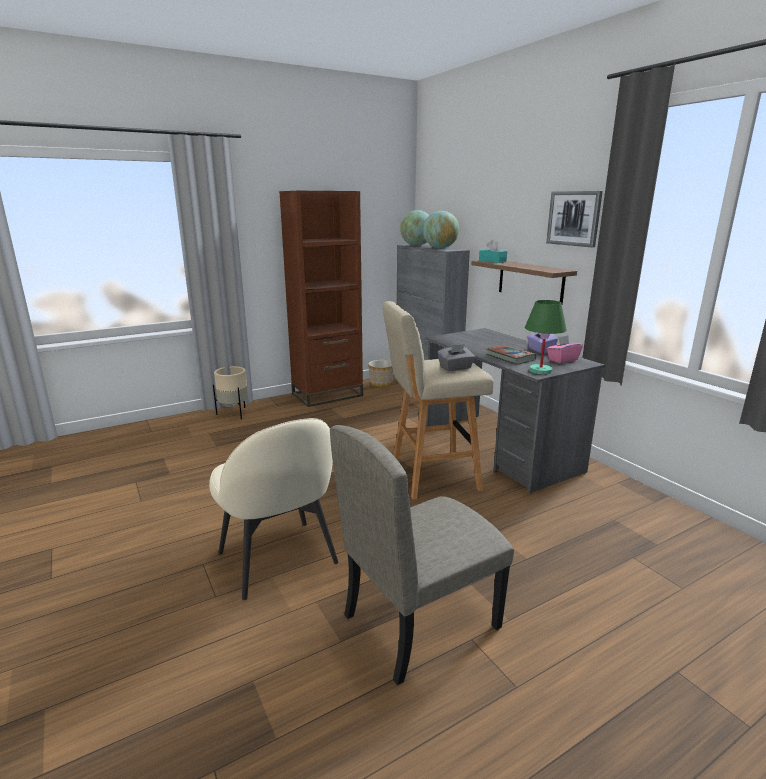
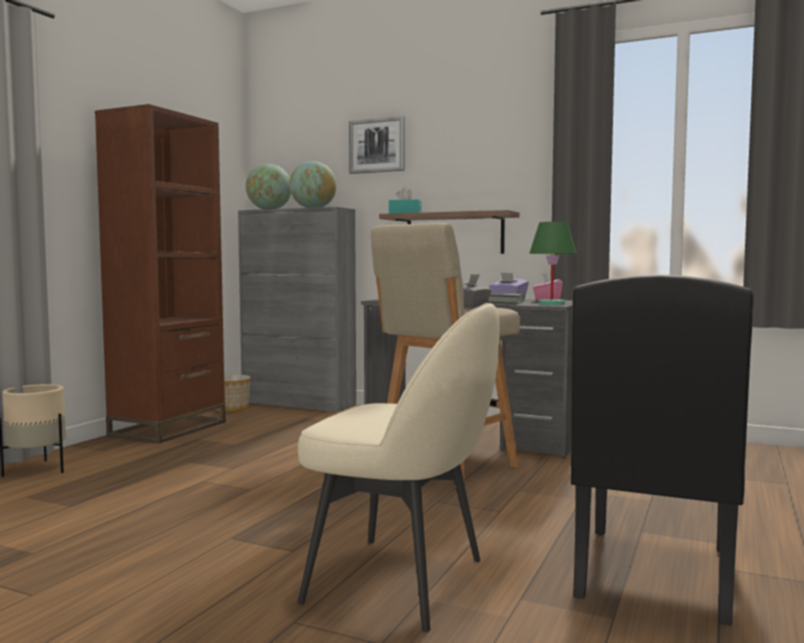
camera: 35 degrees left, 15 degrees down
beige chair [330,425,514,685] -> black chair [571,274,754,625]
picture [546,191,603,247] -> picture moved to [349,116,405,174]

